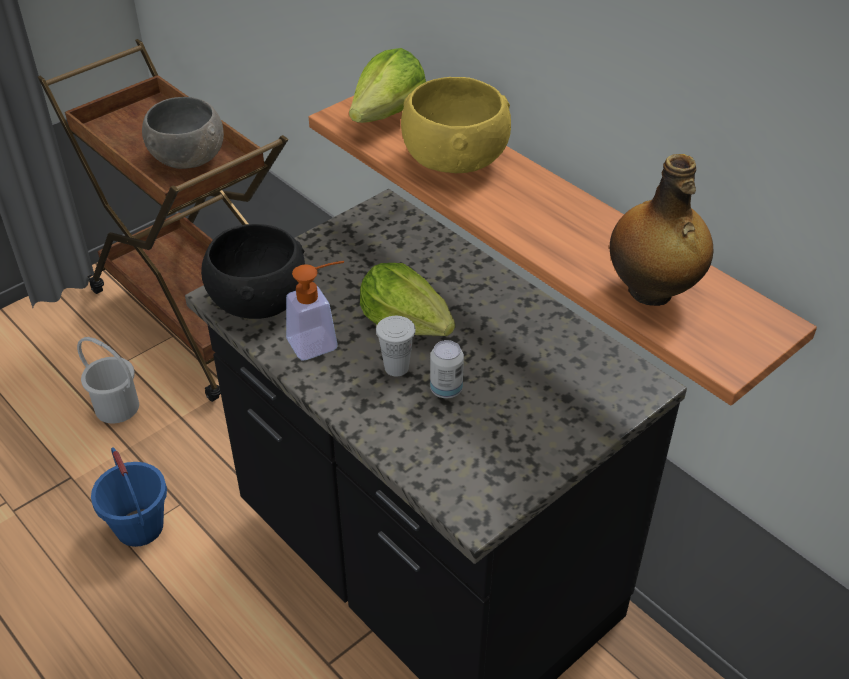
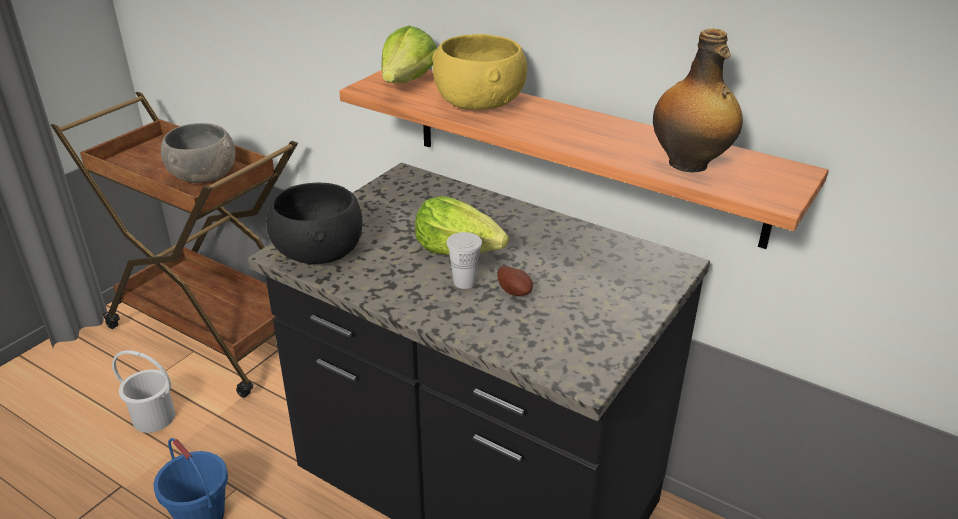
camera: 15 degrees left, 10 degrees down
soap dispenser [286,261,344,360] -> none
can [430,340,464,398] -> potato [497,266,533,296]

